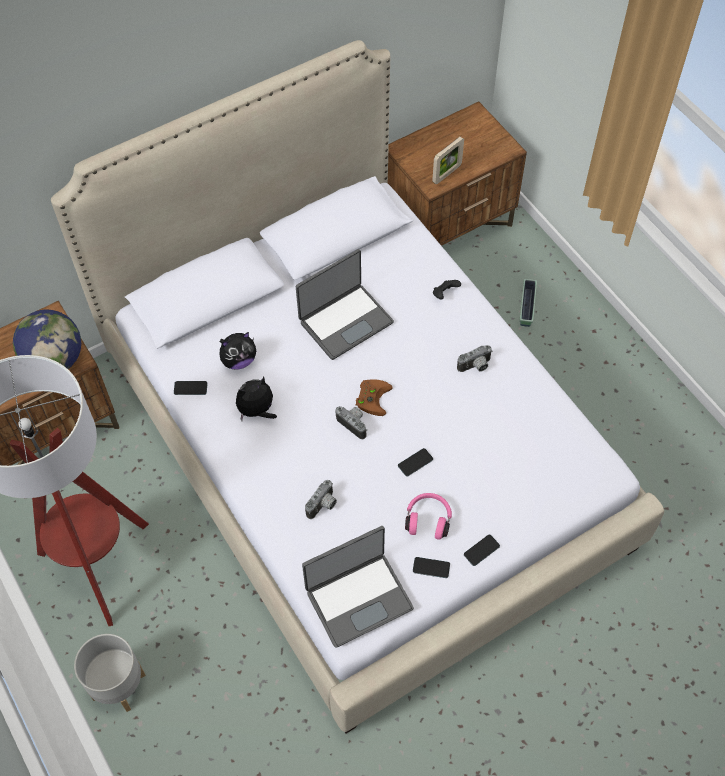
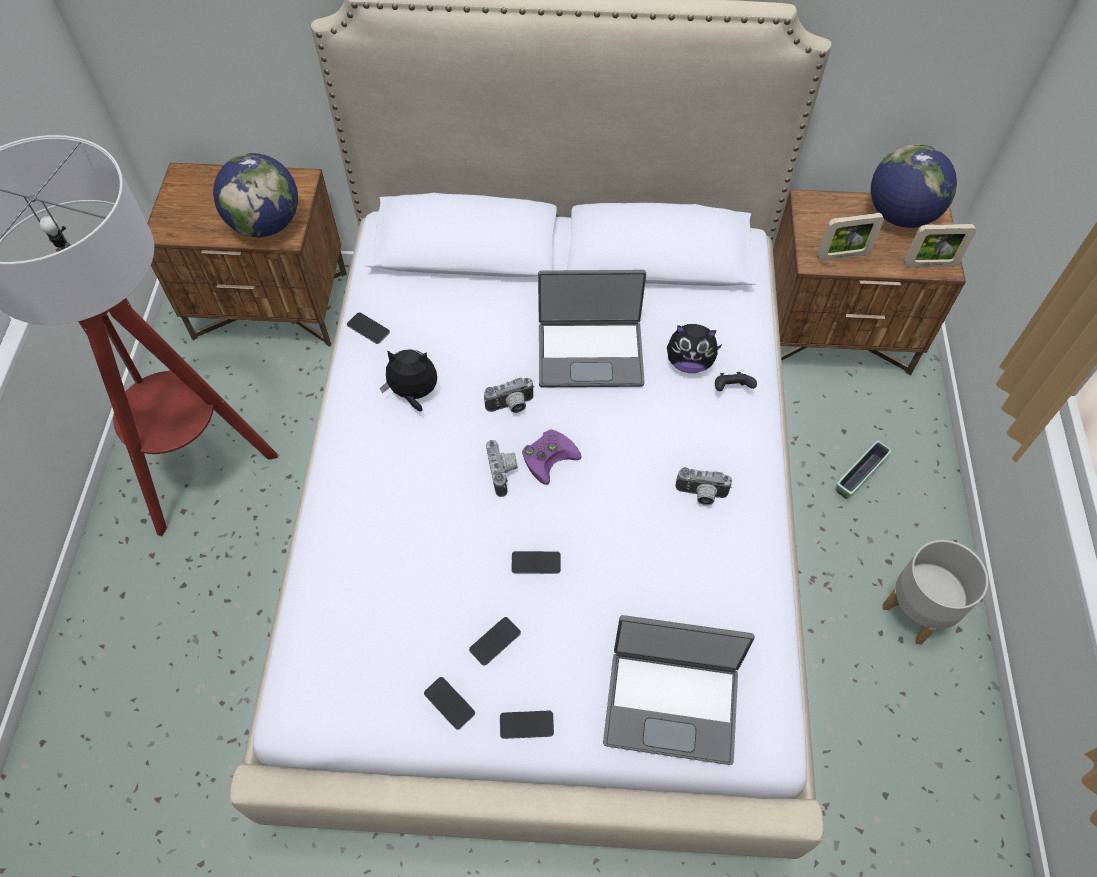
camera: 35 degrees right, 0 degrees up
grey planter [74,634,146,712] -> grey planter moved to [882,540,988,644]
plush toy [220,332,256,370] -> plush toy moved to [667,324,722,373]
laptop [302,526,414,648] -> laptop moved to [603,615,755,765]
camera [305,480,337,519] -> camera moved to [484,378,535,413]
brown game controller [356,379,393,416] -> purple game controller [522,429,582,485]
pink headphones [405,493,452,540] -> phone [469,617,521,666]
none -> globe [871,144,957,228]
none -> picture frame [904,224,976,267]

